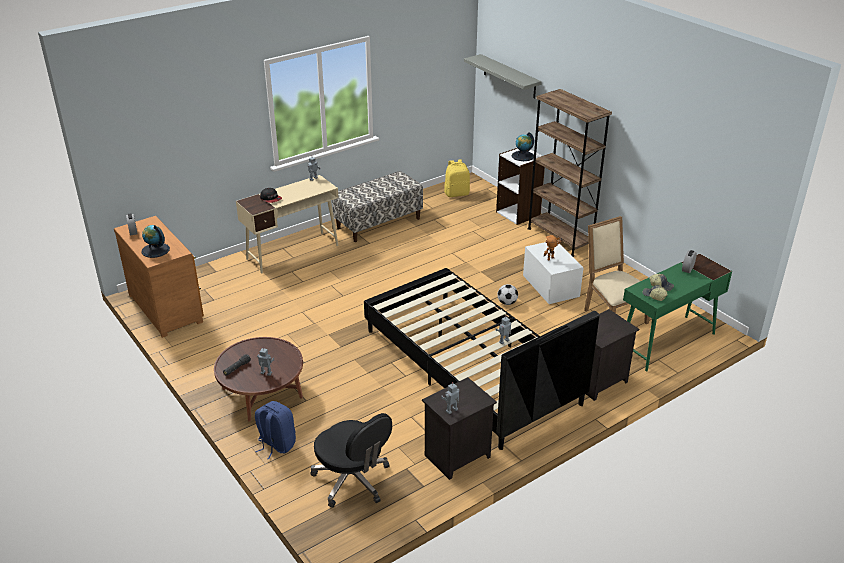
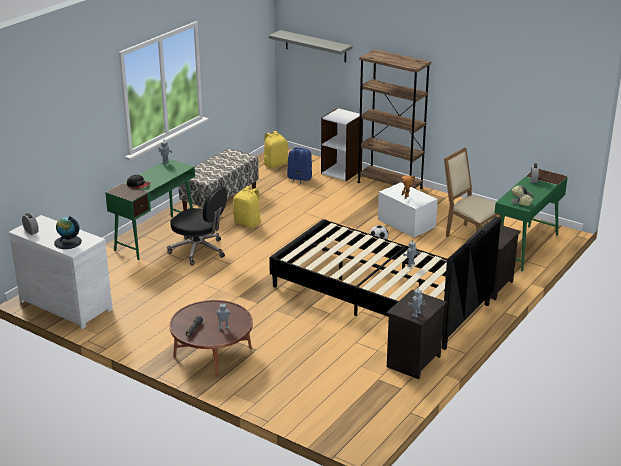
camera: 20 degrees left, 5 degrees down
brown dresser [114,216,204,338] -> white dresser [8,215,113,329]
beige desk [236,175,339,274] -> green desk [105,159,195,260]
blue backpack [255,401,296,460] -> blue backpack moved to [287,147,312,184]
black office chair [311,413,392,507] -> black office chair moved to [167,186,227,265]
globe [512,132,534,161] -> none
none -> yellow backpack [233,186,261,228]

